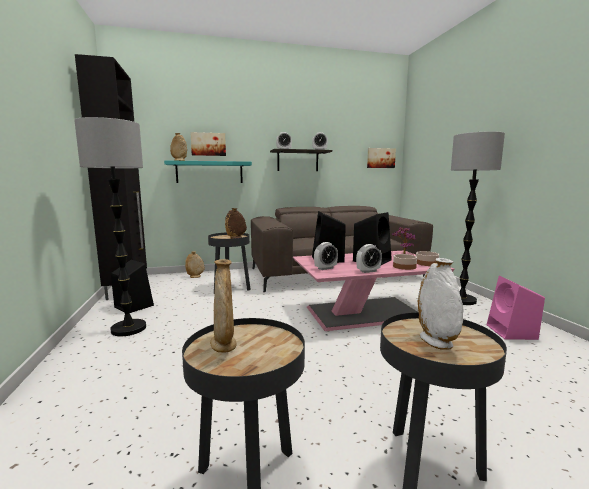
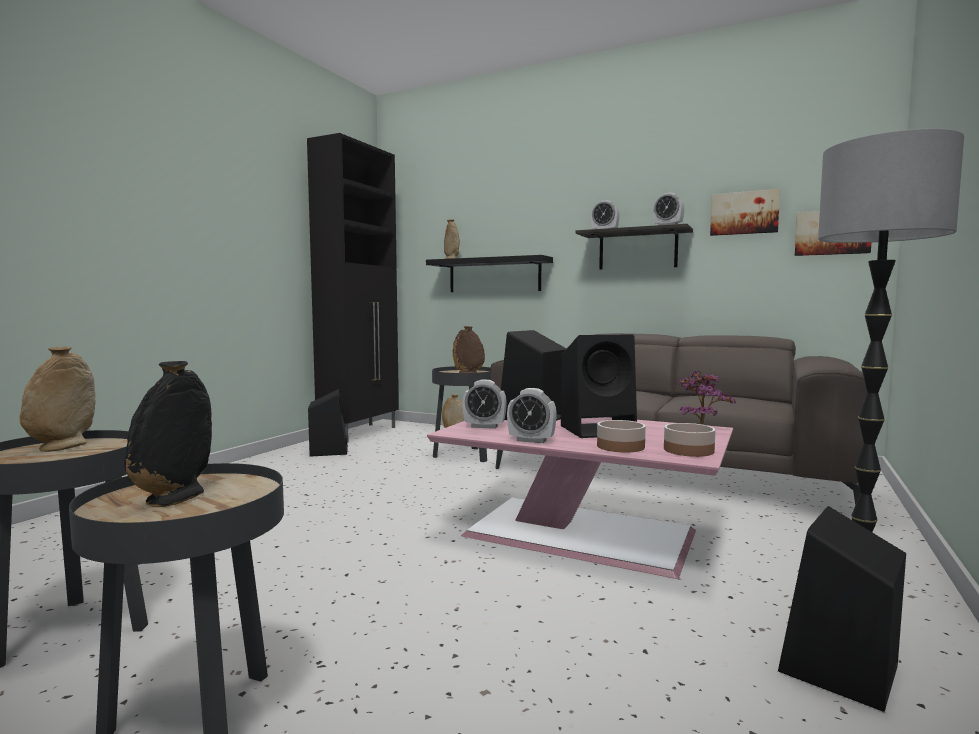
camera: 40 degrees right, 5 degrees down
floor lamp [74,117,146,336] -> none
turquoise shelf [164,160,252,183] -> black shelf [426,255,553,292]
picture [190,132,226,156] -> picture moved to [710,189,780,236]
white vase [418,258,463,350] -> black vase [124,361,212,507]
pink speaker [487,276,545,340] -> black speaker [778,506,906,712]

